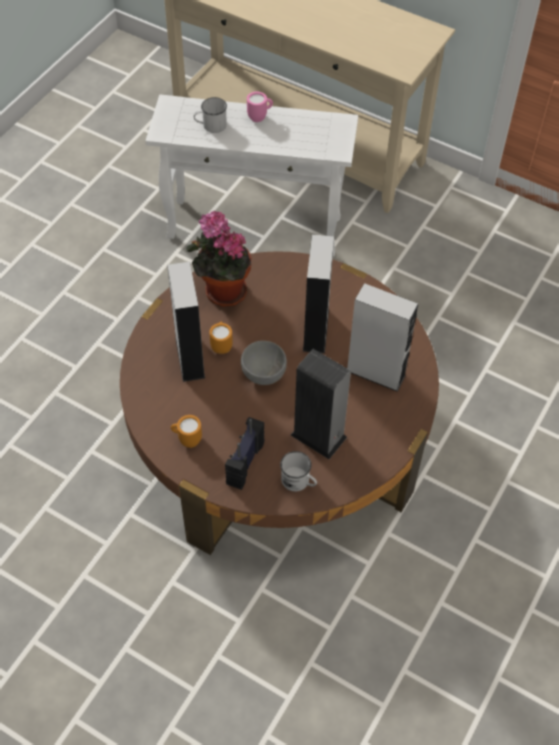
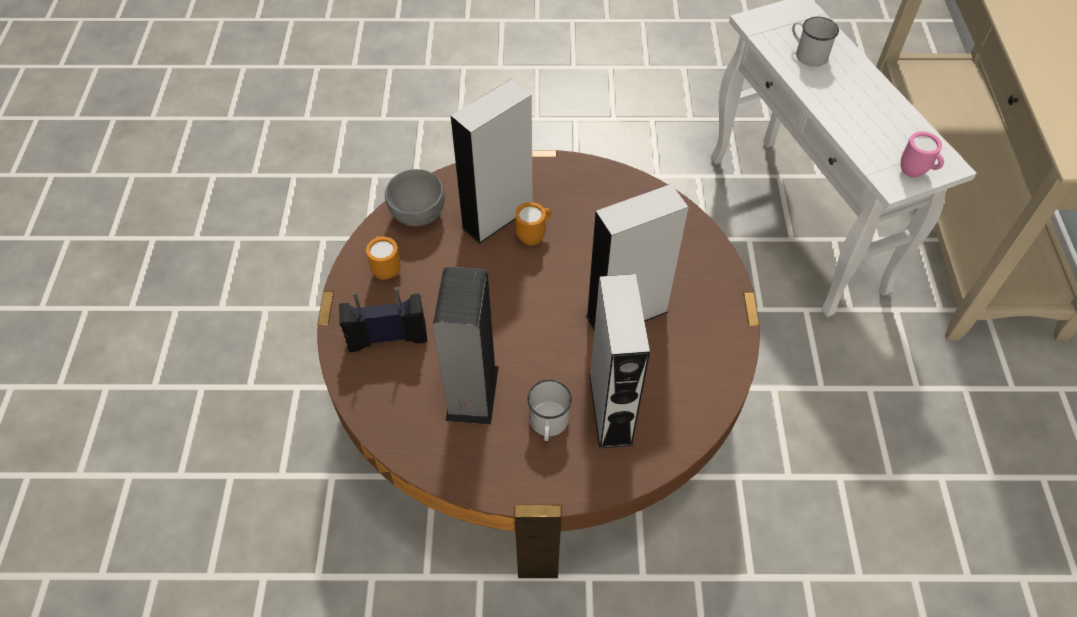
camera: 60 degrees right, 0 degrees up
potted plant [186,211,251,307] -> none
grey bowl [241,341,287,385] -> grey bowl moved to [385,169,445,226]
pink mug [247,91,273,122] -> pink mug moved to [901,132,944,177]
white mug [280,451,317,491] -> white mug moved to [527,380,572,441]

